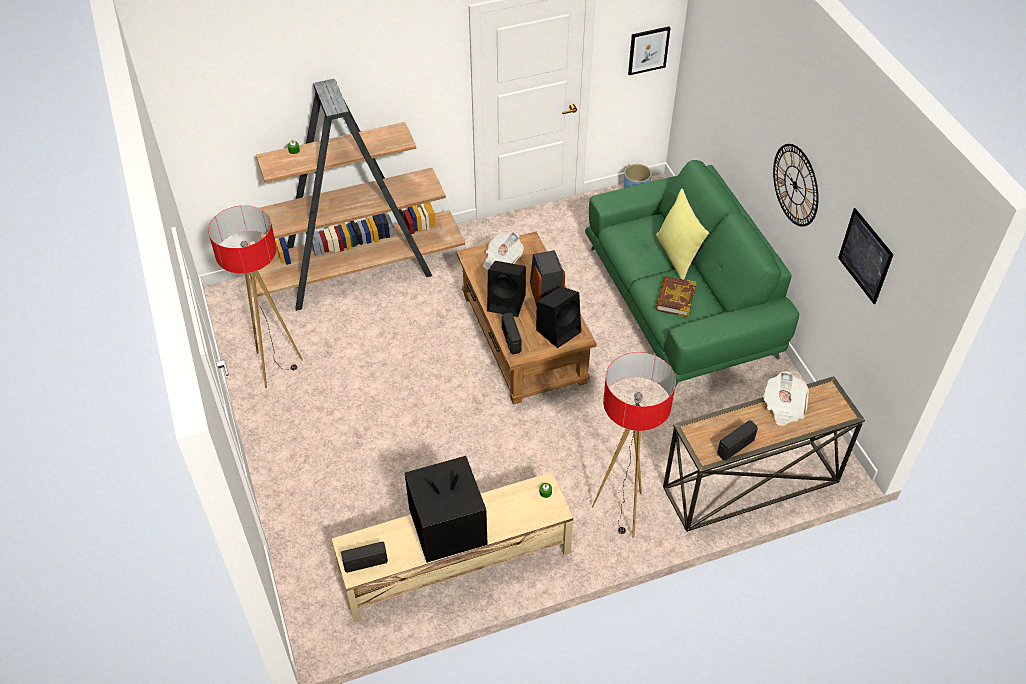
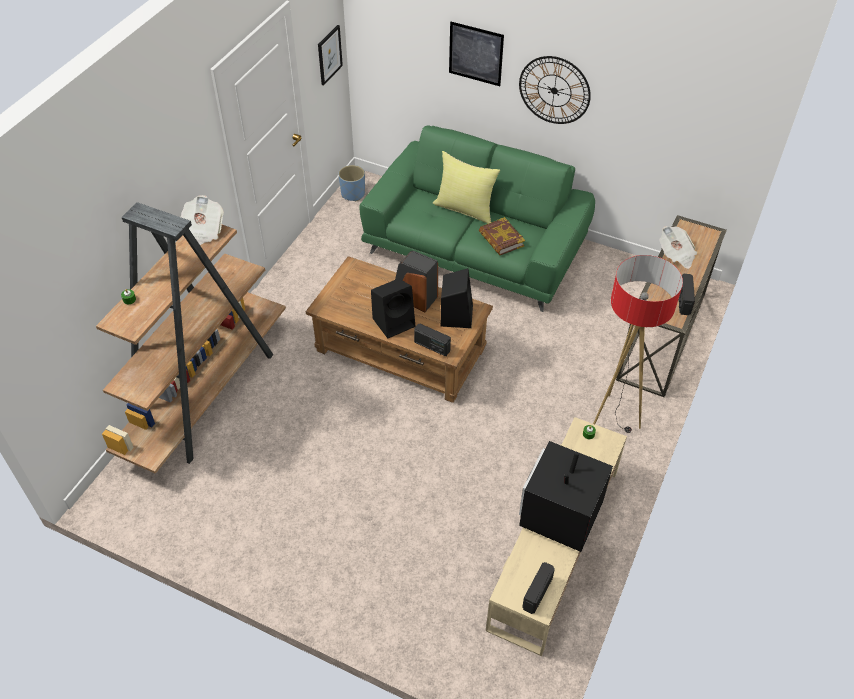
camera: 45 degrees left, 0 degrees up
floor lamp [208,205,303,388] -> none
newspaper [483,232,524,270] -> newspaper moved to [180,195,224,245]
picture [838,208,893,304] -> picture moved to [449,22,504,86]

